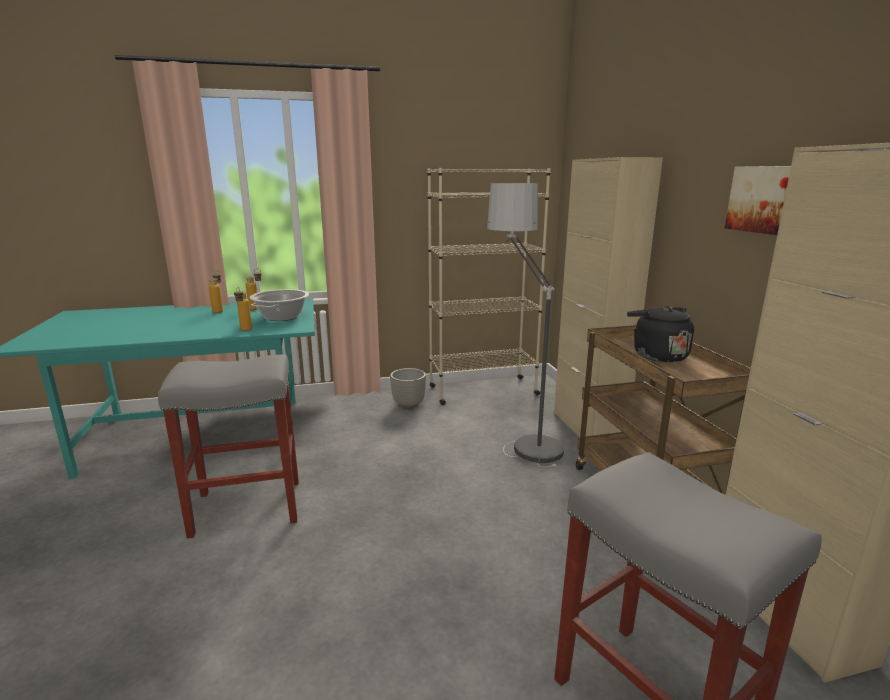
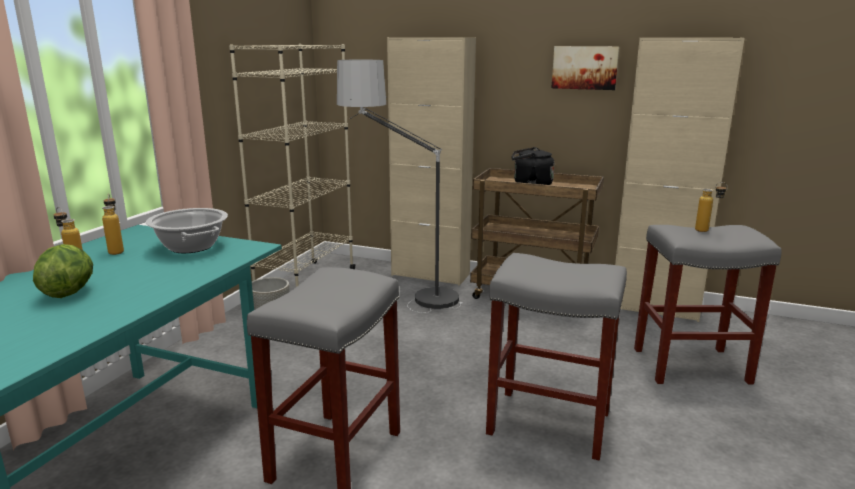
camera: 55 degrees left, 0 degrees up
bottle [234,287,252,331] -> bottle moved to [695,182,728,232]
none -> lettuce [33,244,93,298]
none -> grey stool [486,253,627,460]

